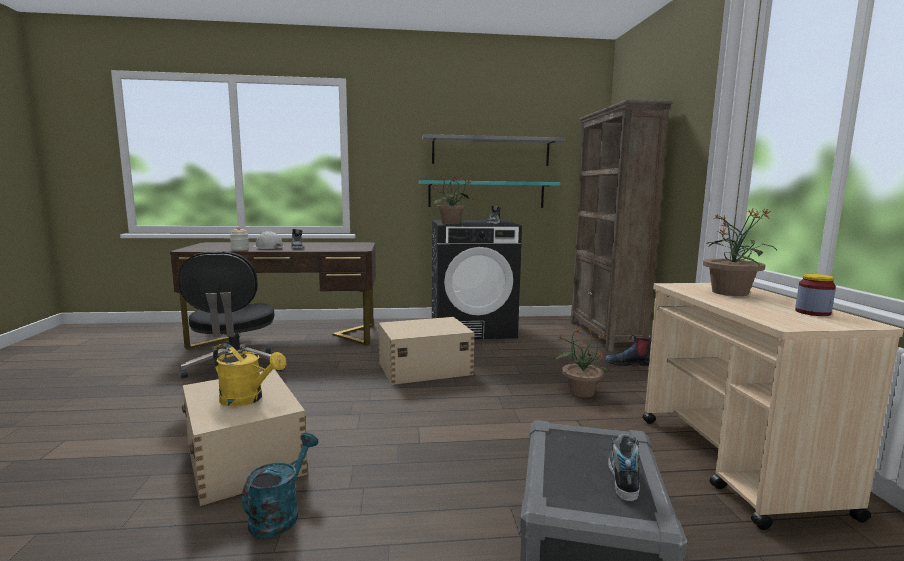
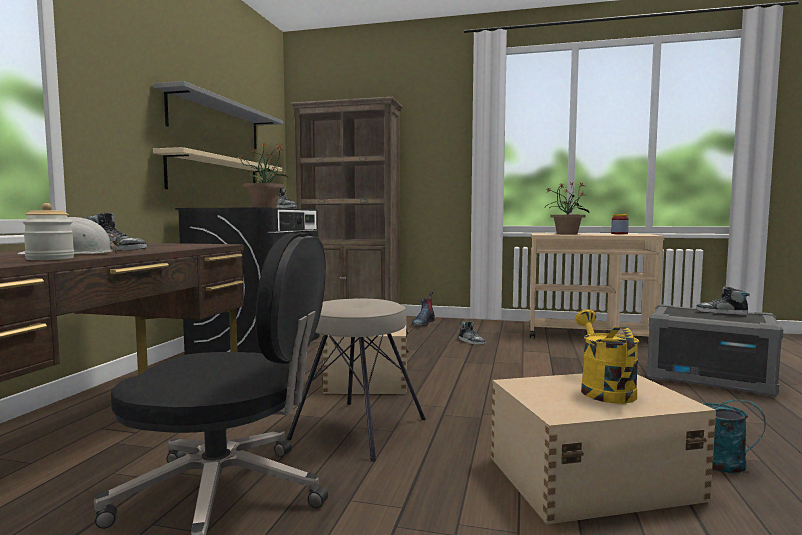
camera: 70 degrees left, 5 degrees down
yellow watering can [213,343,286,406] -> yellow watering can turned 45 degrees counterclockwise [575,309,639,404]
turquoise shelf [419,180,560,208] -> beige shelf [153,147,282,189]
potted plant [555,327,609,398] -> shoe [459,321,486,345]
none -> beige stool [287,298,426,462]

